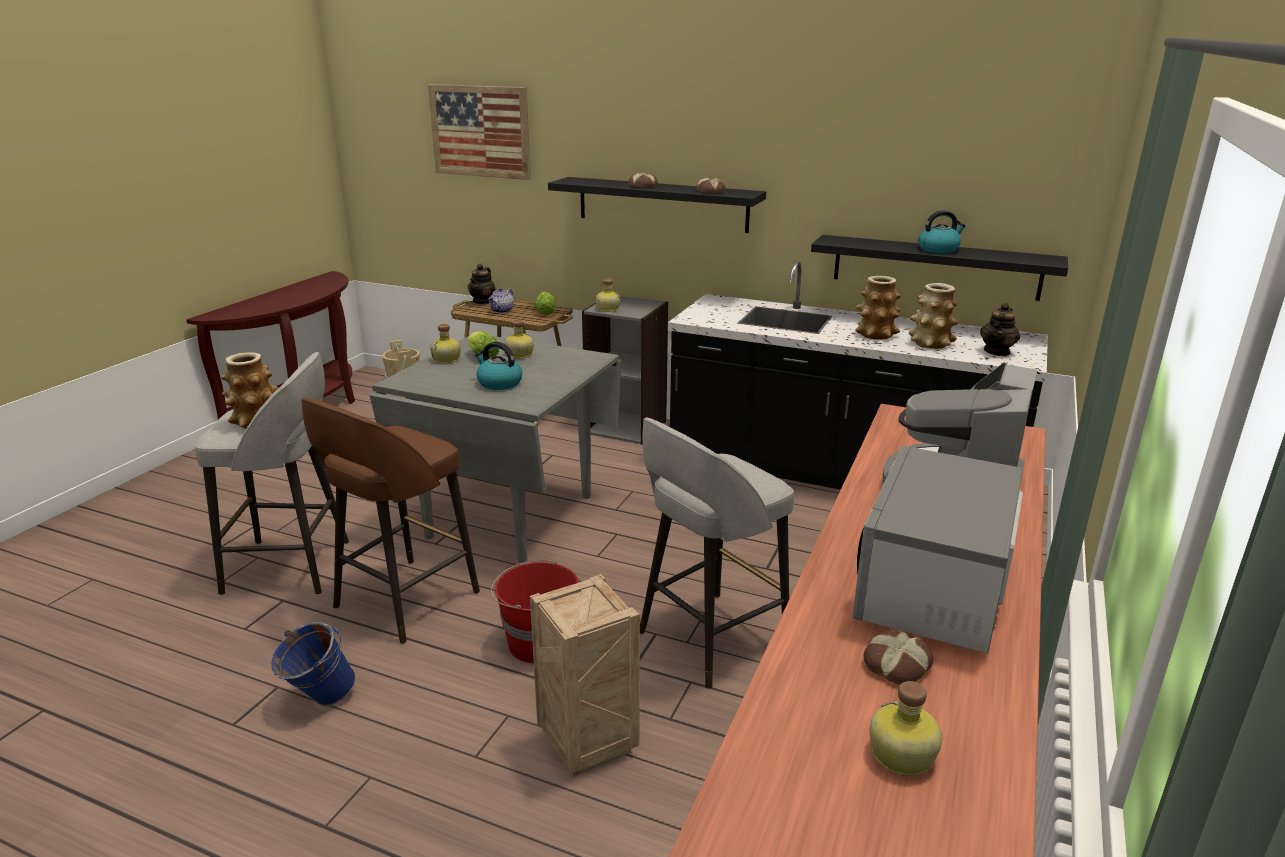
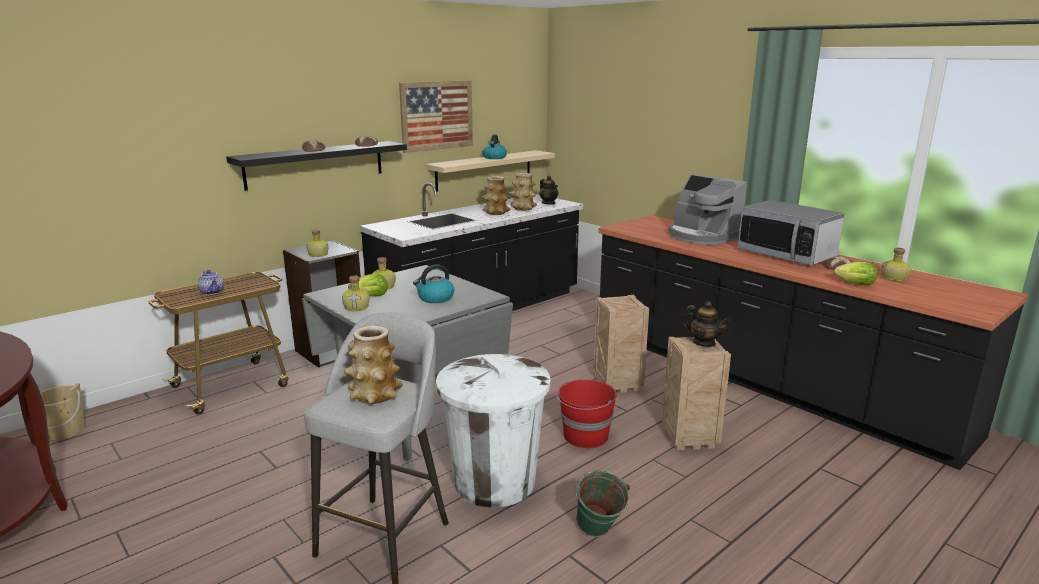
camera: 65 degrees left, 5 degrees down
blue bucket [271,622,356,706] -> green bucket [574,470,630,537]
brown stool [301,398,480,644] -> white trash can [436,354,551,508]
picture [428,84,531,180] -> picture moved to [399,80,473,153]
teapot [467,264,495,304] -> teapot moved to [683,302,730,347]
lettuce [534,292,556,315] -> lettuce moved to [834,261,877,285]
grey stool [640,417,794,689] -> crate [593,294,649,393]
black shelf [811,235,1068,301] -> beige shelf [426,150,555,191]

